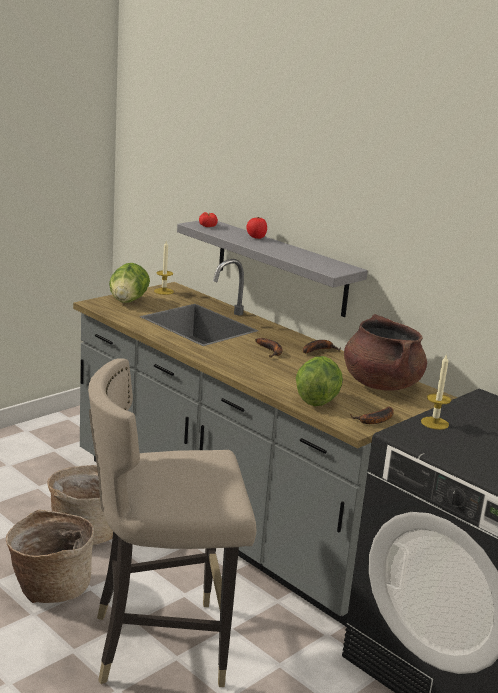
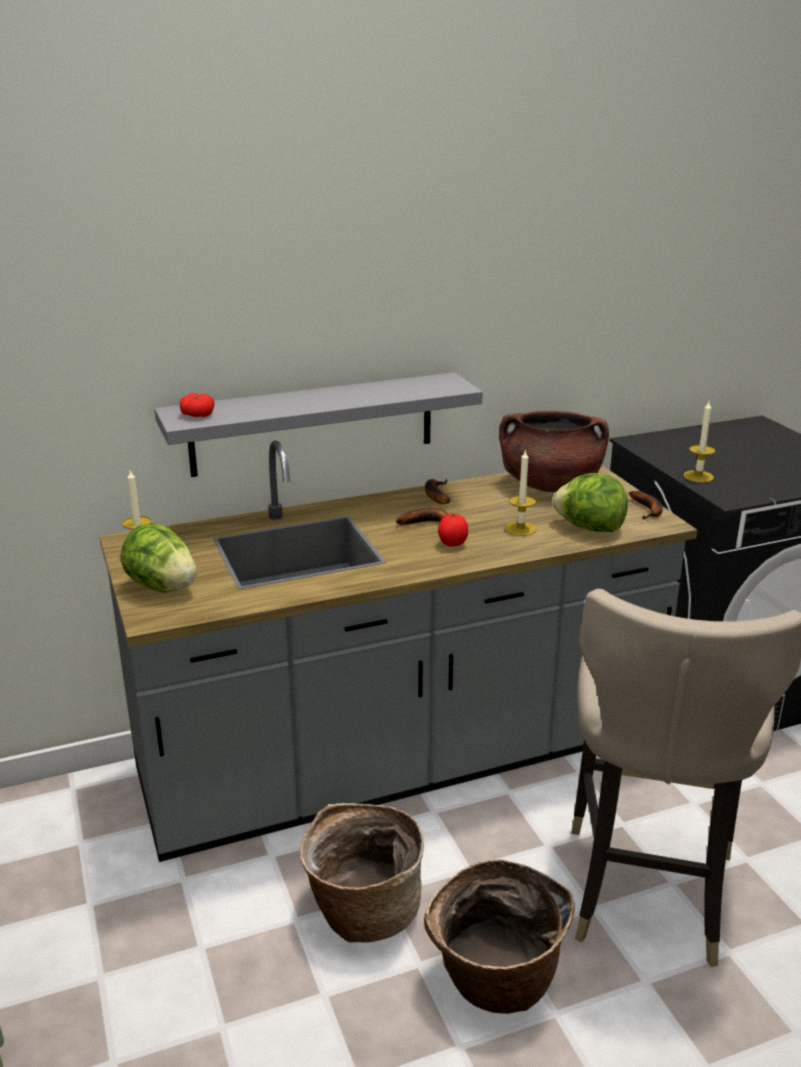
camera: 65 degrees left, 5 degrees up
tomato [246,217,267,239] -> tomato moved to [438,513,468,546]
none -> candle [505,449,537,536]

